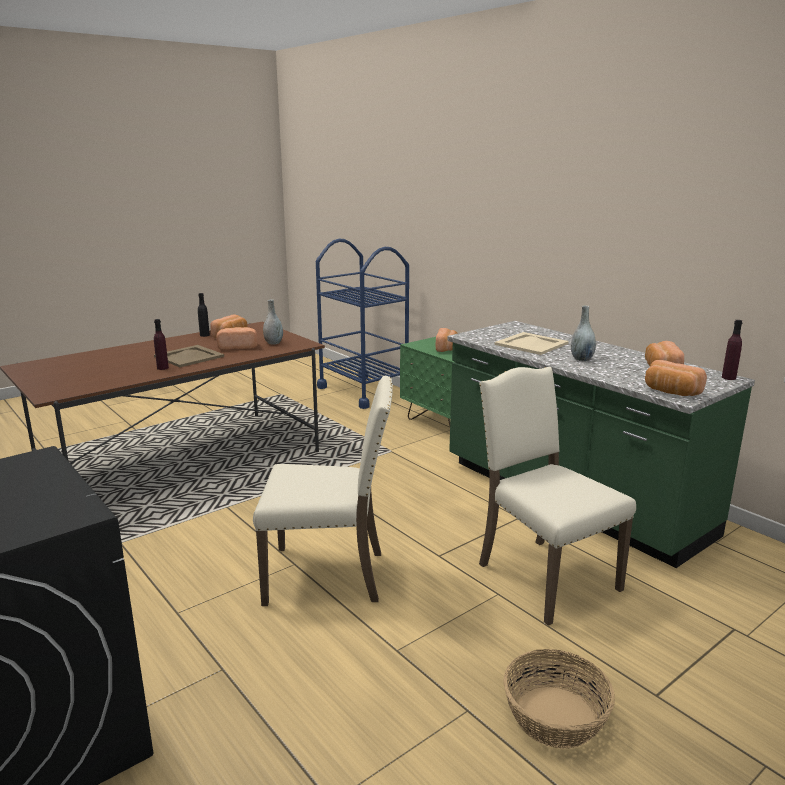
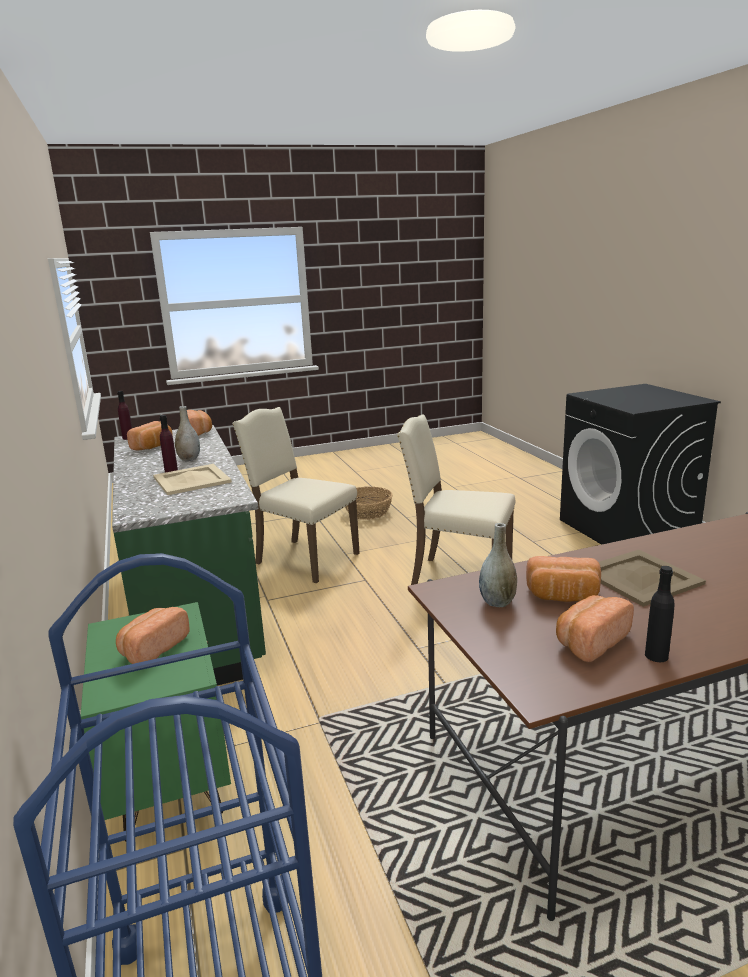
camera: 160 degrees left, 0 degrees up
purple bottle [154,319,169,370] -> purple bottle moved to [159,415,178,473]
beige chair [479,367,636,626] -> beige chair turned 135 degrees clockwise [232,407,360,583]

